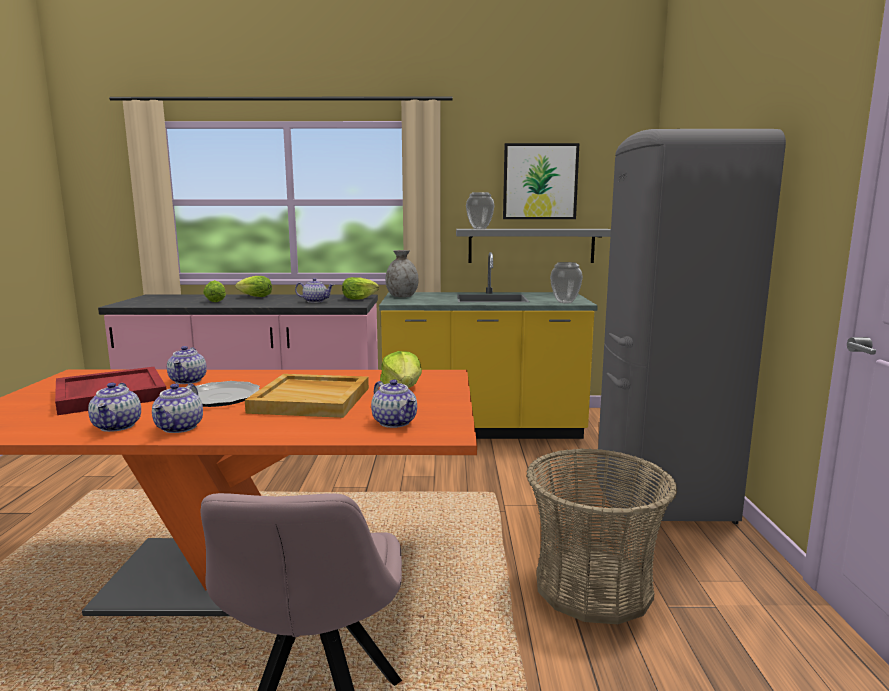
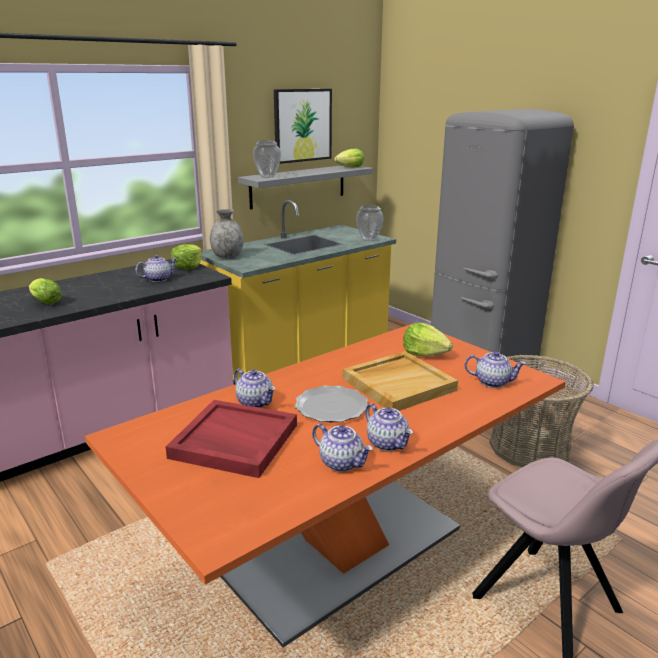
camera: 40 degrees left, 10 degrees up
lettuce [235,276,272,297] -> lettuce moved to [334,148,364,168]

